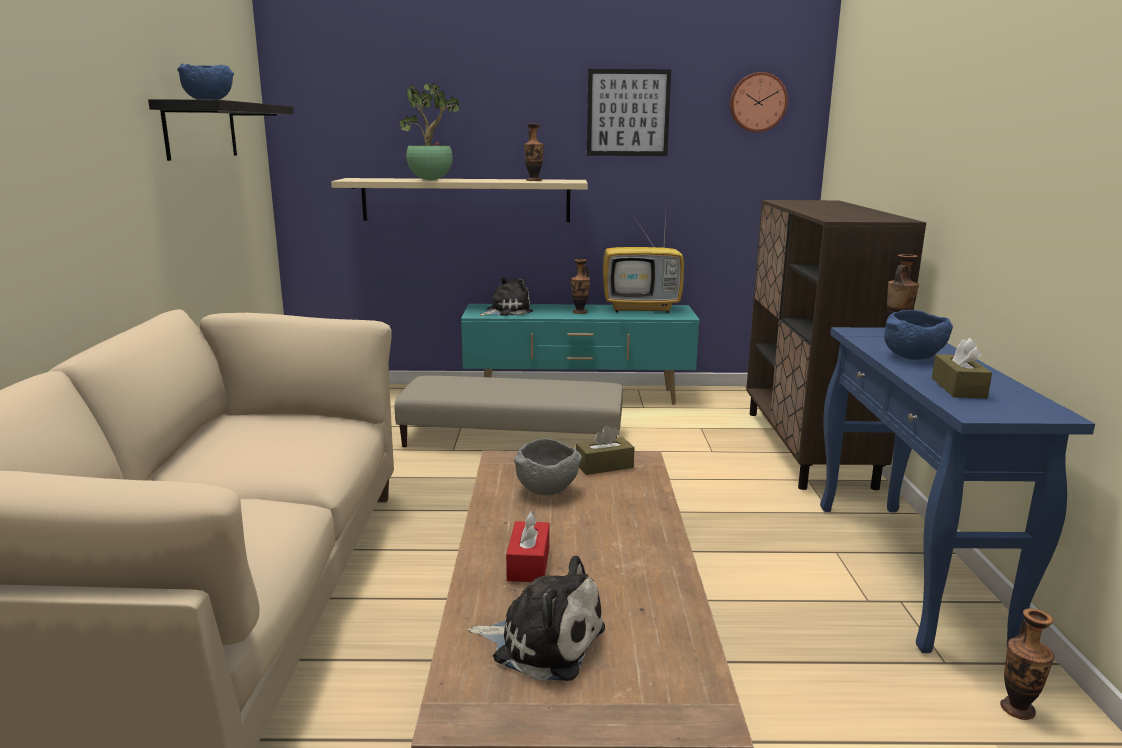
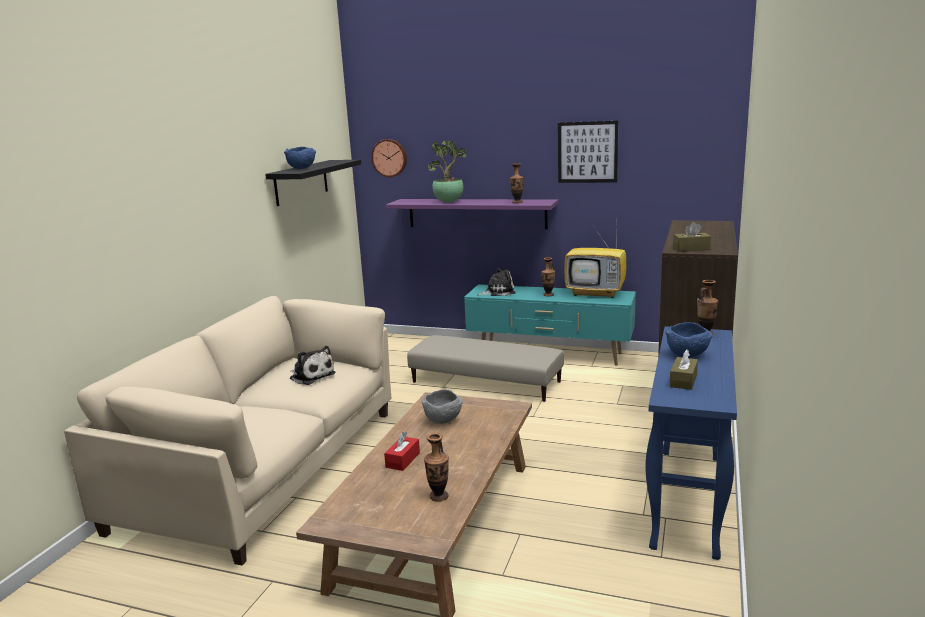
camera: 20 degrees right, 0 degrees up
beige shelf [331,178,588,222] -> purple shelf [386,199,558,229]
plush toy [468,556,605,681] -> plush toy moved to [290,346,336,385]
brown tissue box [576,425,635,475] -> brown tissue box moved to [673,222,711,251]
wall clock [730,72,788,132] -> wall clock moved to [371,139,407,177]
vase [1000,608,1055,720] -> vase moved to [424,433,449,502]

